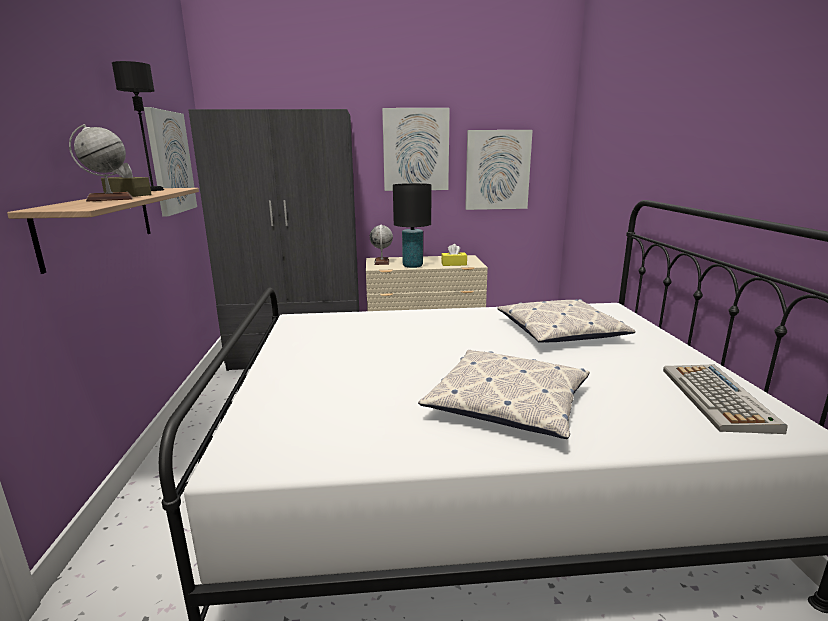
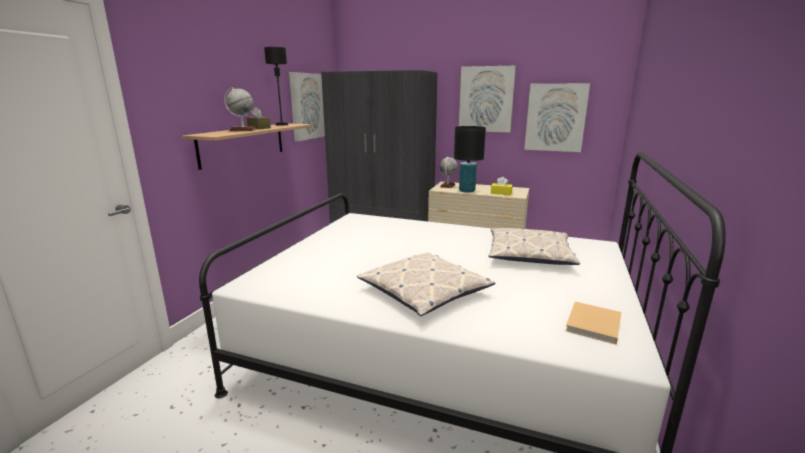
camera: 25 degrees right, 0 degrees up
keyboard [663,364,788,434] -> beige book [565,302,621,345]

